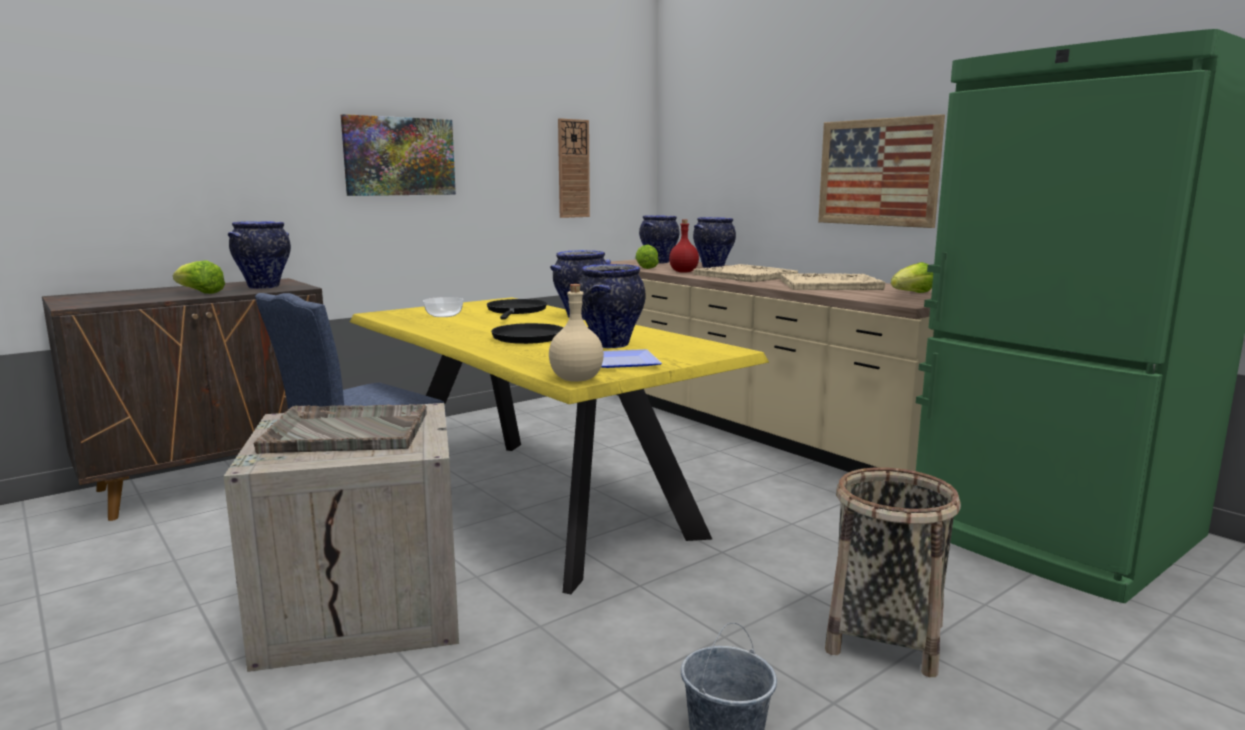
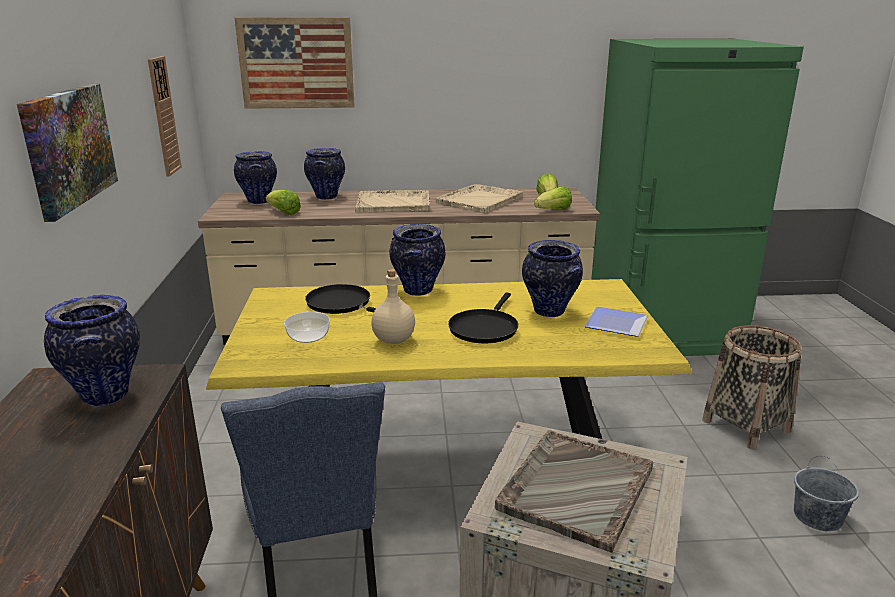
camera: 55 degrees left, 10 degrees up
lettuce [173,260,225,294] -> lettuce moved to [534,186,572,210]
beige bottle [549,284,604,382] -> beige bottle moved to [371,269,415,344]
red bottle [669,219,699,273] -> none
picture [818,114,945,228] -> picture moved to [234,17,355,109]

